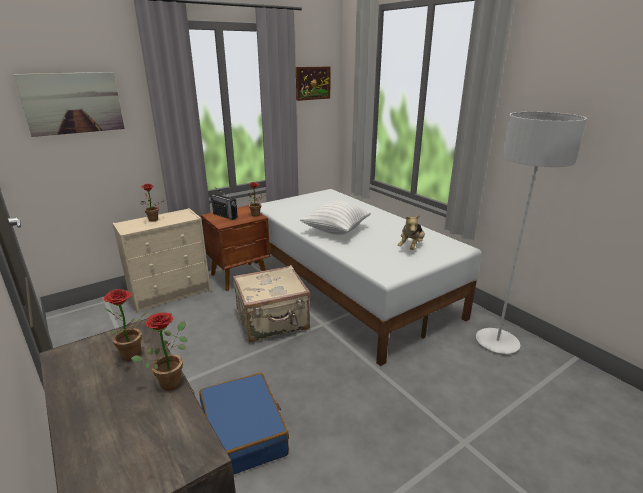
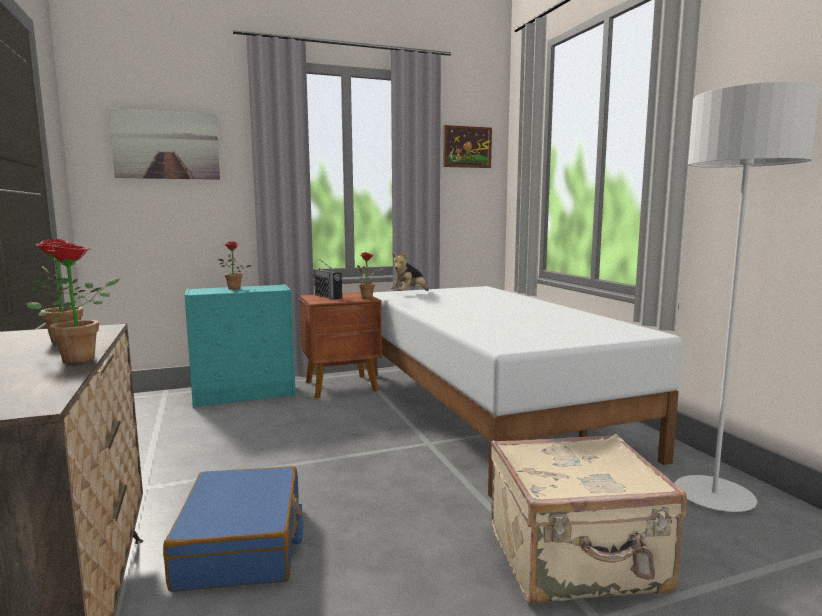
camera: 15 degrees right, 15 degrees down
beige dresser [113,208,211,314] -> turquoise dresser [185,284,296,408]
beige suitcase [233,265,310,342] -> beige suitcase moved to [491,434,687,604]
white pillow [300,200,371,235] -> none
plush toy [398,215,425,250] -> plush toy moved to [390,252,428,291]

